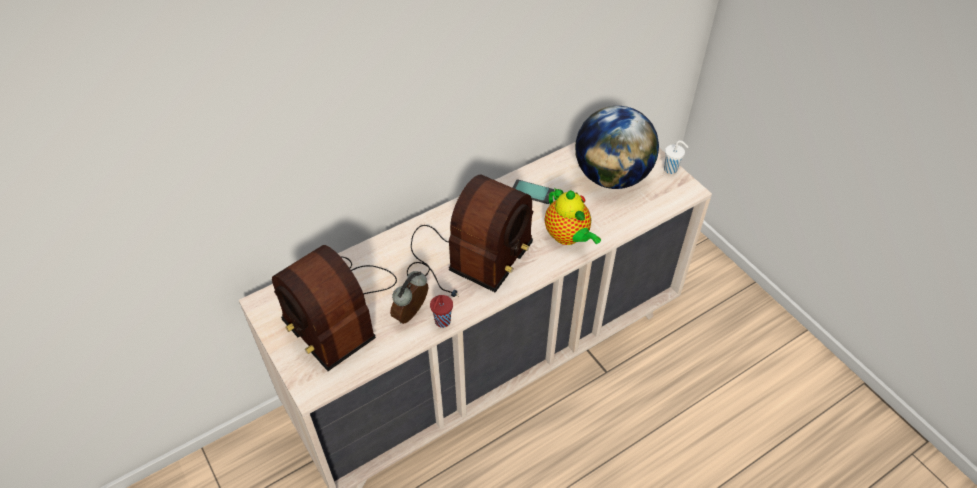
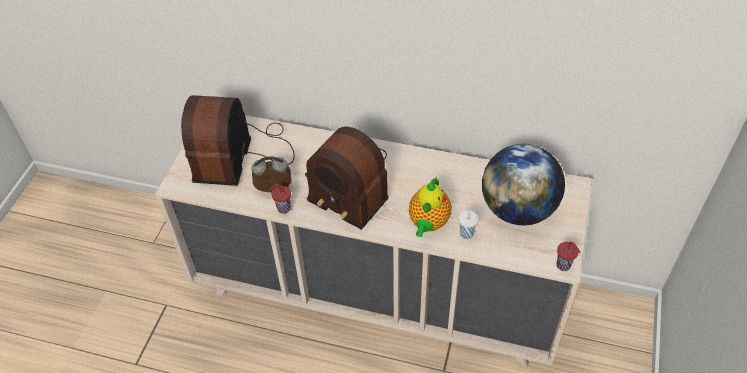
camera: 50 degrees right, 0 degrees up
radio [407,175,533,297] -> radio turned 45 degrees clockwise [305,126,389,230]
phone [512,180,554,204] -> none
white cup [664,140,688,174] -> white cup moved to [458,210,478,239]
none -> red cup [556,242,580,271]

